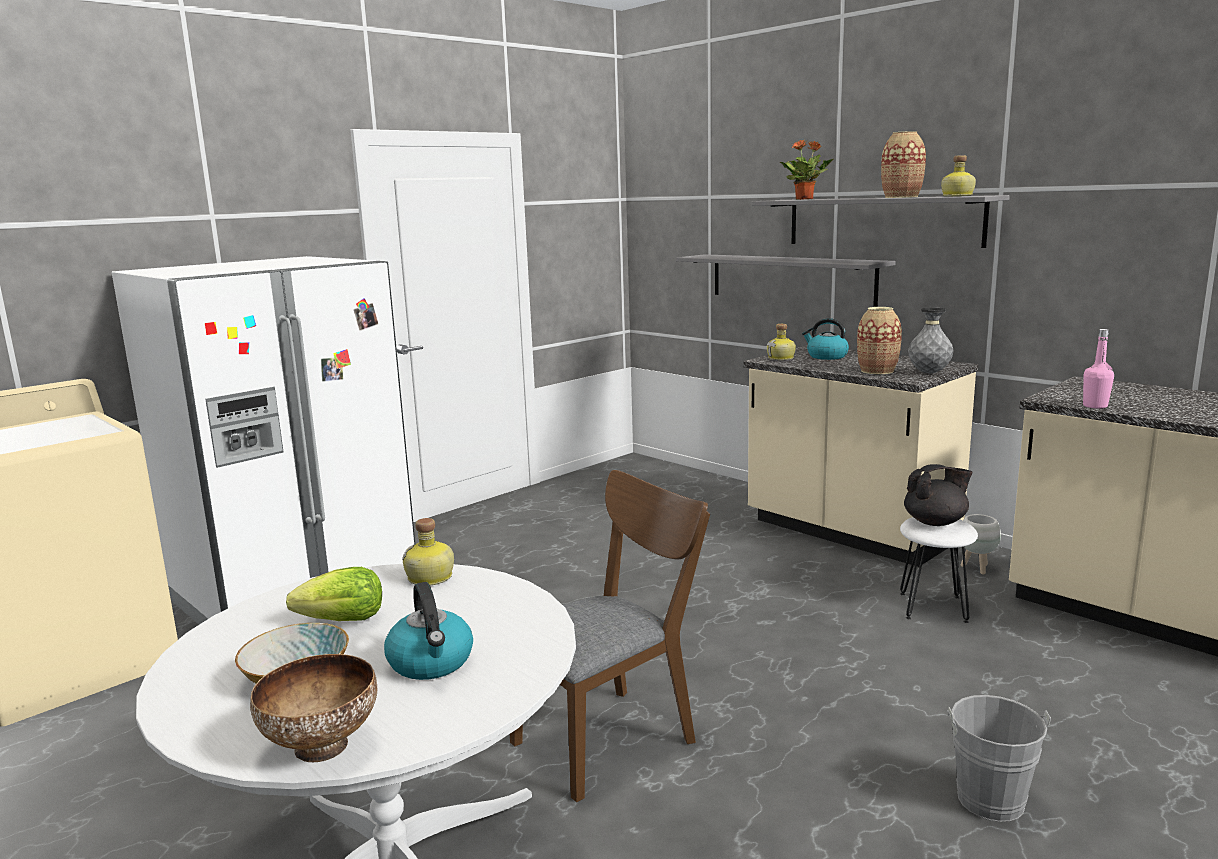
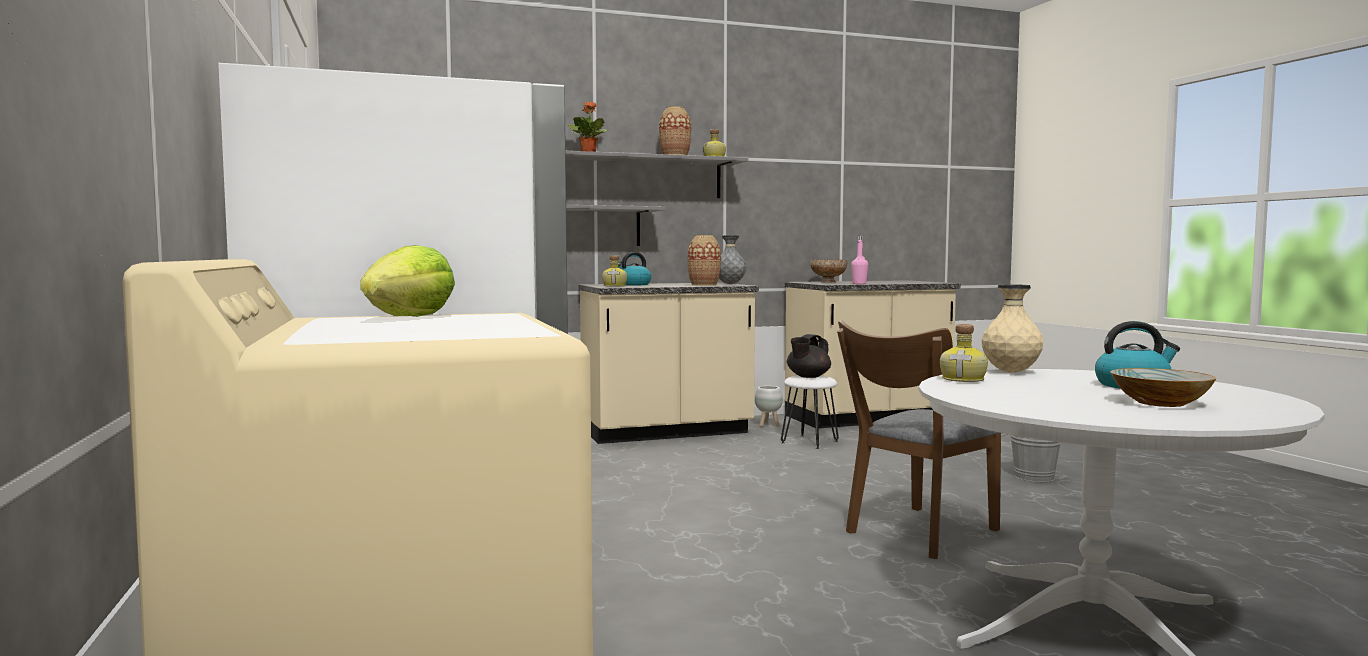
camera: 65 degrees left, 10 degrees down
bowl [250,654,377,762] -> bowl moved to [810,260,847,282]
lettuce [286,567,382,621] -> lettuce moved to [360,245,455,317]
brown chair [510,470,710,802] -> brown chair turned 120 degrees counterclockwise [837,320,1001,559]
black teapot [904,464,973,526] -> black teapot turned 150 degrees counterclockwise [787,334,831,378]
none -> beige vase [982,284,1043,373]

